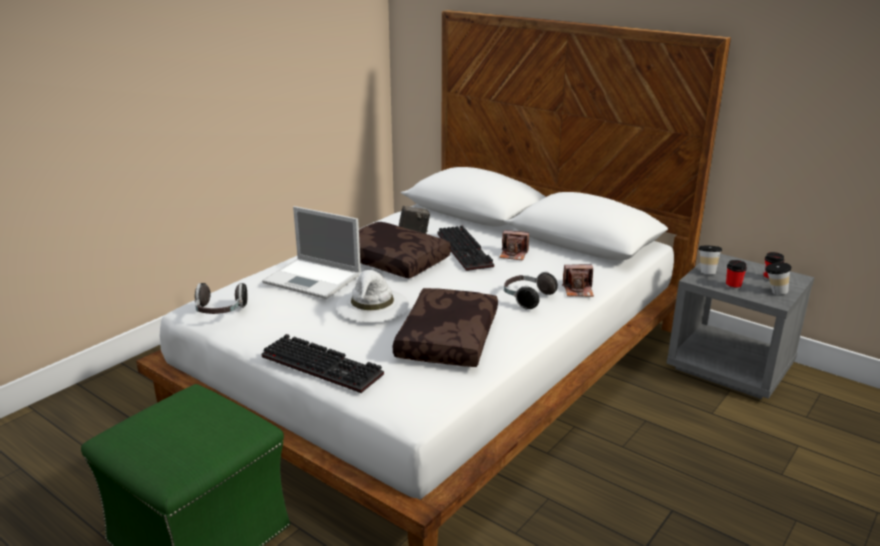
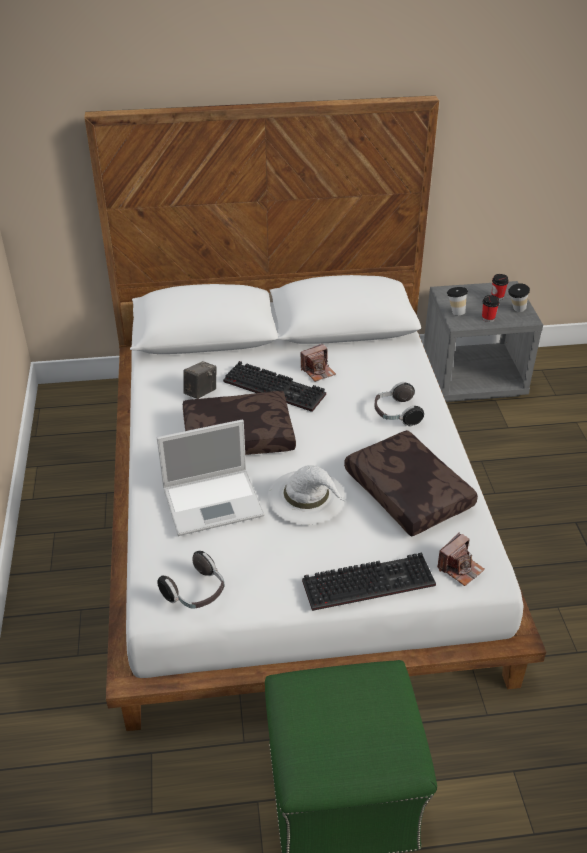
camera: 45 degrees left, 15 degrees up
camera [562,264,594,297] -> camera moved to [437,532,485,586]

